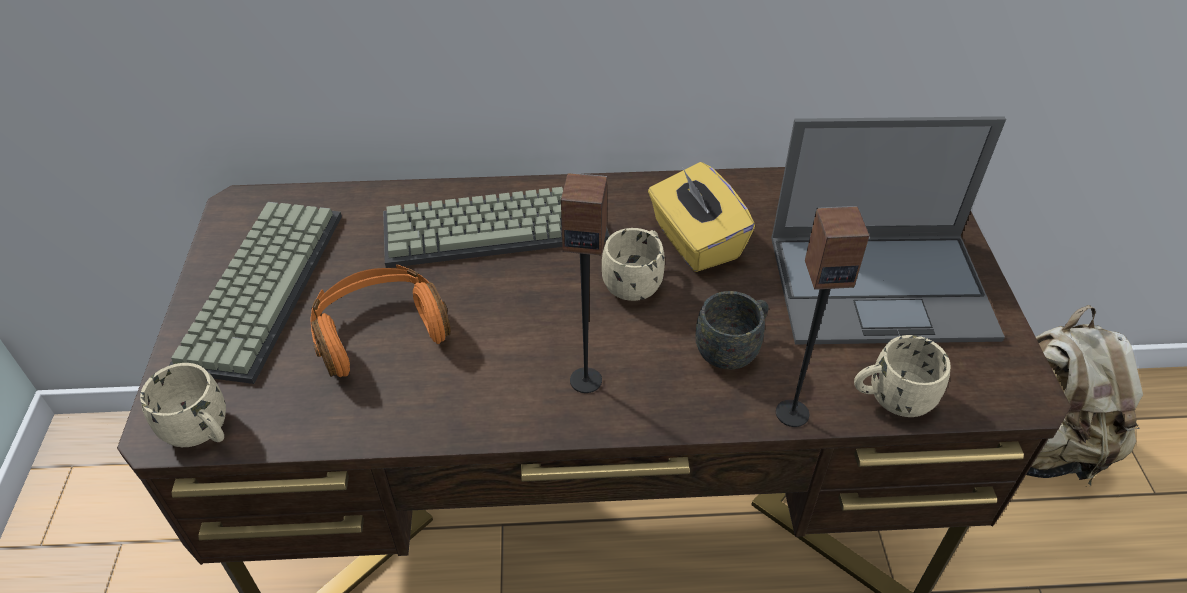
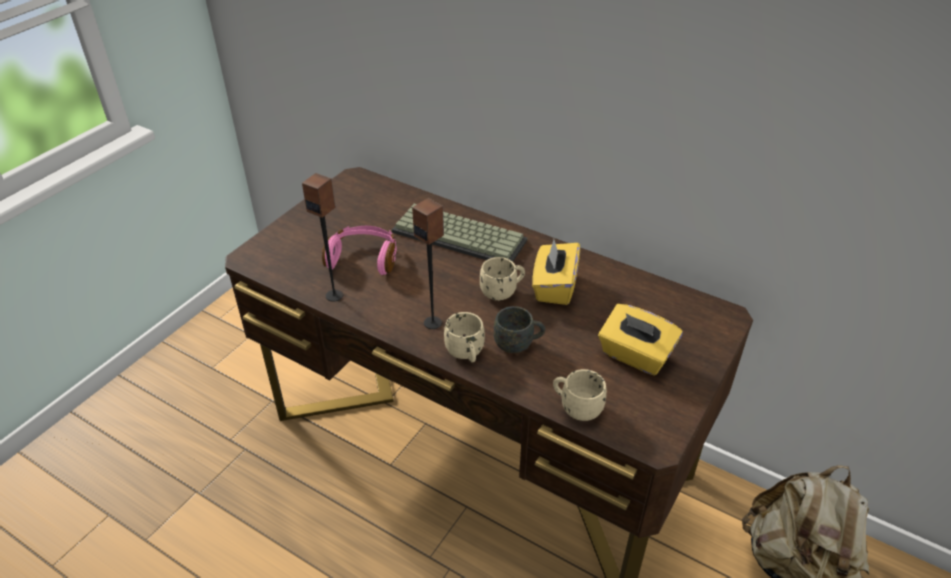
camera: 35 degrees right, 5 degrees down
beige mug [140,363,226,447] -> beige mug moved to [444,312,485,362]
keyboard [169,202,342,384] -> none
orange headphones [310,265,451,377] -> pink headphones [322,226,397,275]
laptop [771,116,1006,344] -> yellow tissue box [598,304,683,375]
speaker [776,206,869,427] -> speaker moved to [302,173,343,302]

